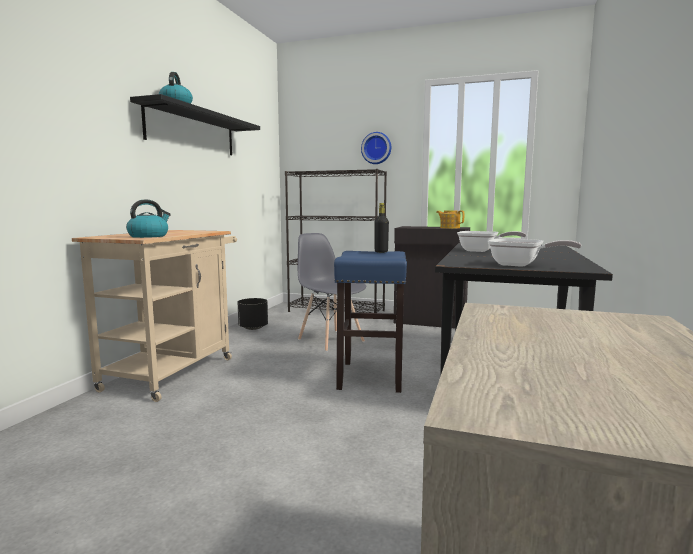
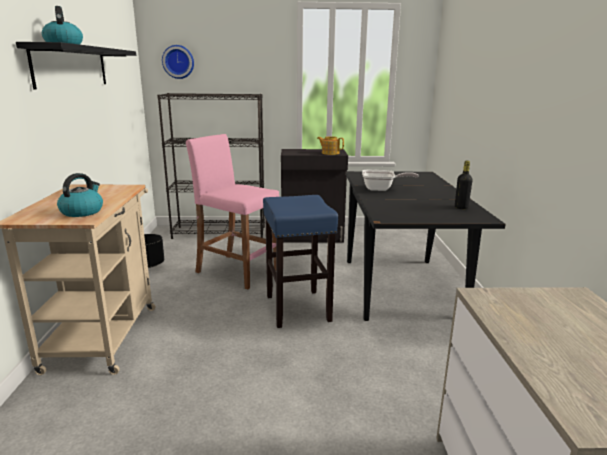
camera: 20 degrees left, 10 degrees up
grey chair [298,233,366,352] -> pink stool [186,134,279,289]
wall clock [361,132,391,164] -> wall clock moved to [162,45,194,79]
black bottle [375,203,389,253] -> black bottle moved to [455,161,473,209]
frying pan [488,238,581,267] -> none

